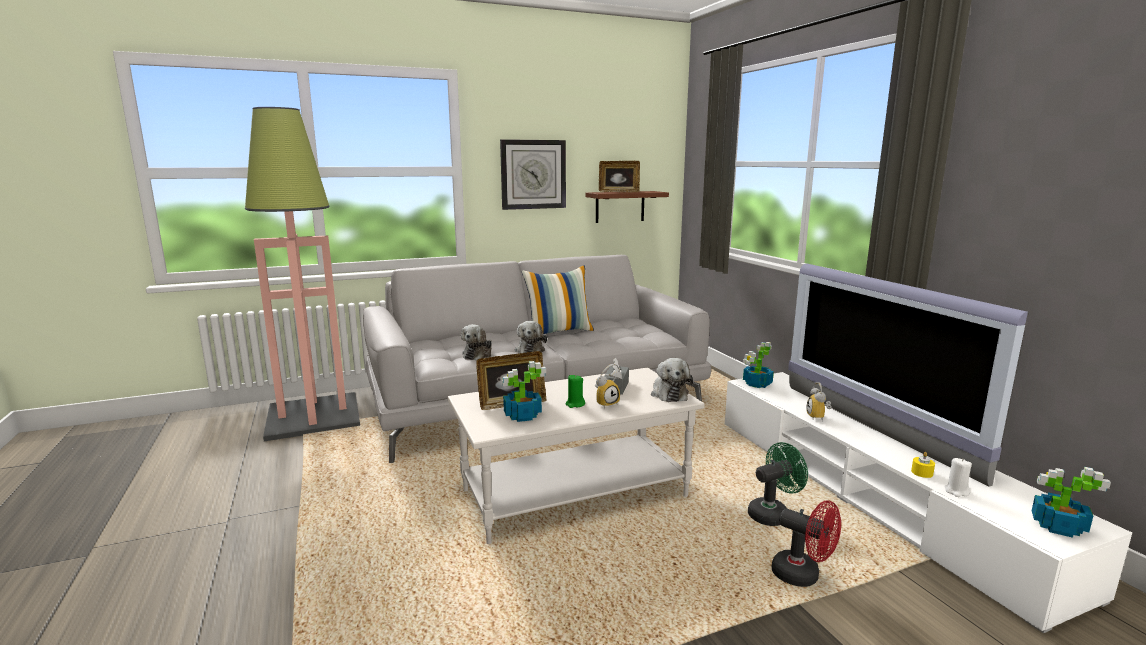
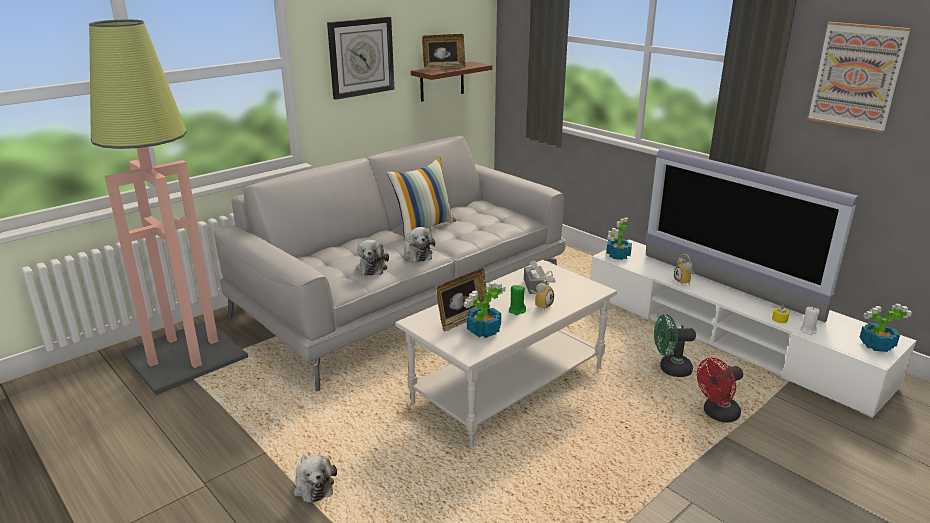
camera: 20 degrees left, 10 degrees up
plush toy [651,358,693,402] -> plush toy moved to [294,455,337,503]
green fan [748,442,808,526] -> green fan turned 135 degrees counterclockwise [654,314,696,377]
red fan [772,500,841,587] -> red fan turned 135 degrees clockwise [697,358,743,423]
none -> picture [807,22,911,133]

